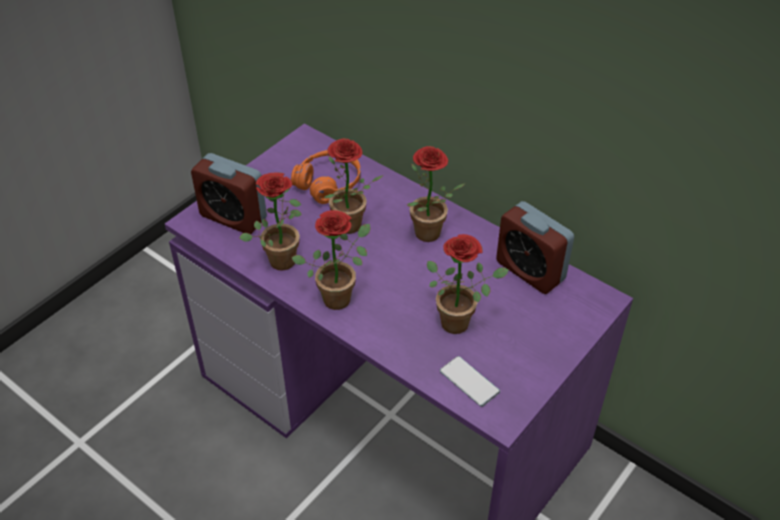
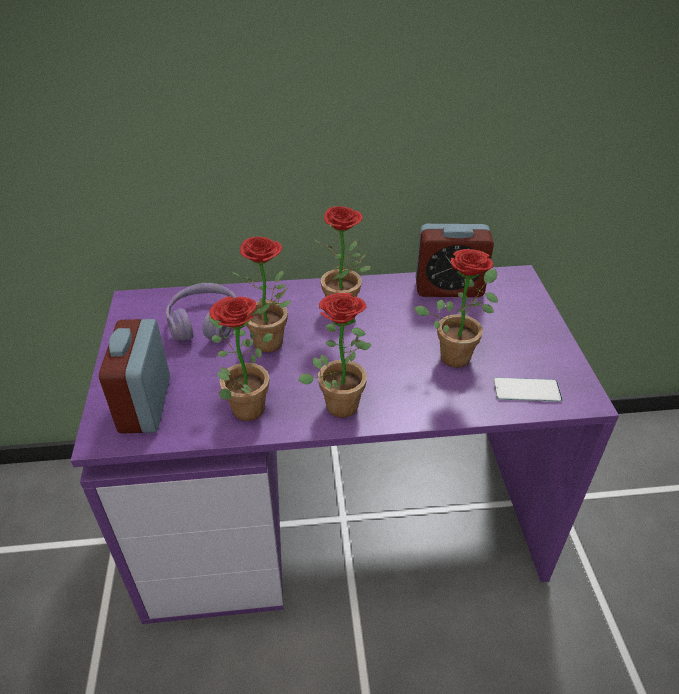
camera: 45 degrees left, 5 degrees down
alarm clock [191,153,267,234] -> alarm clock turned 105 degrees clockwise [99,319,170,434]
orange headphones [291,150,361,204] -> purple headphones [166,283,236,341]

